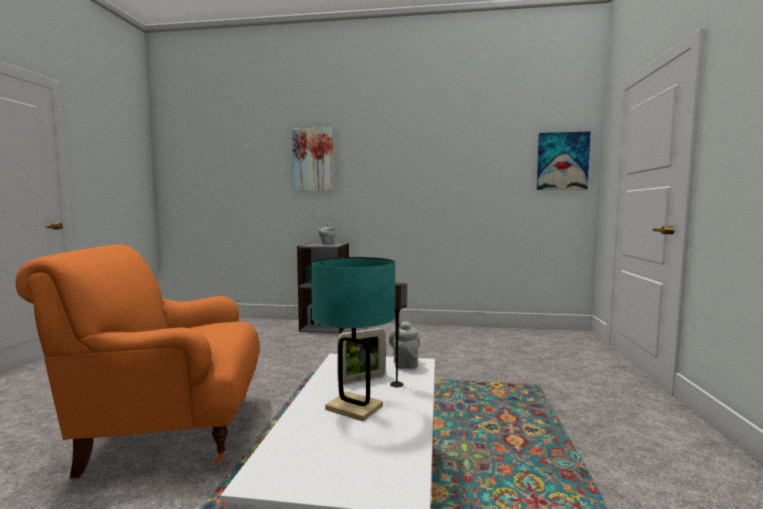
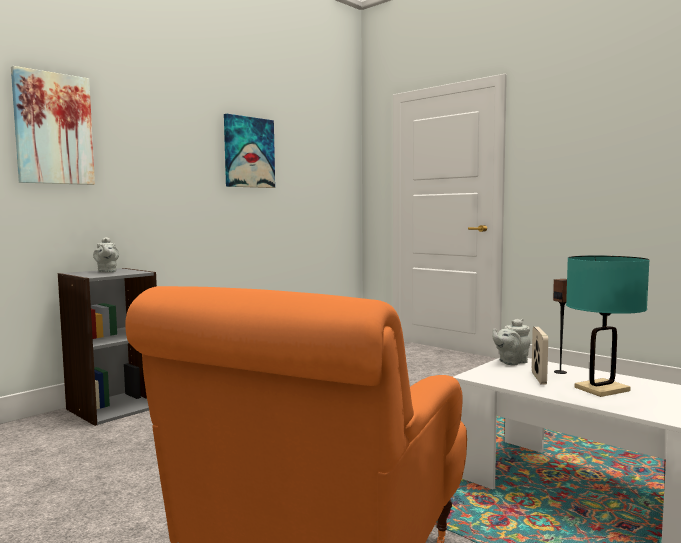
camera: 55 degrees left, 0 degrees up
grey teapot [389,321,420,369] -> grey teapot turned 60 degrees counterclockwise [493,319,530,365]
picture [537,132,591,190] -> picture moved to [224,114,275,188]

